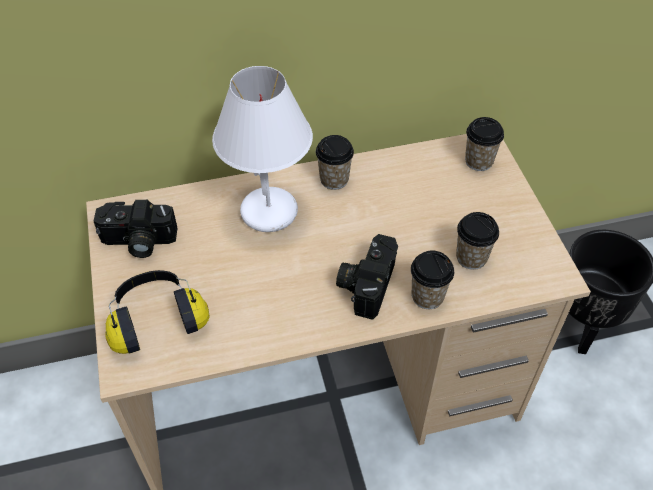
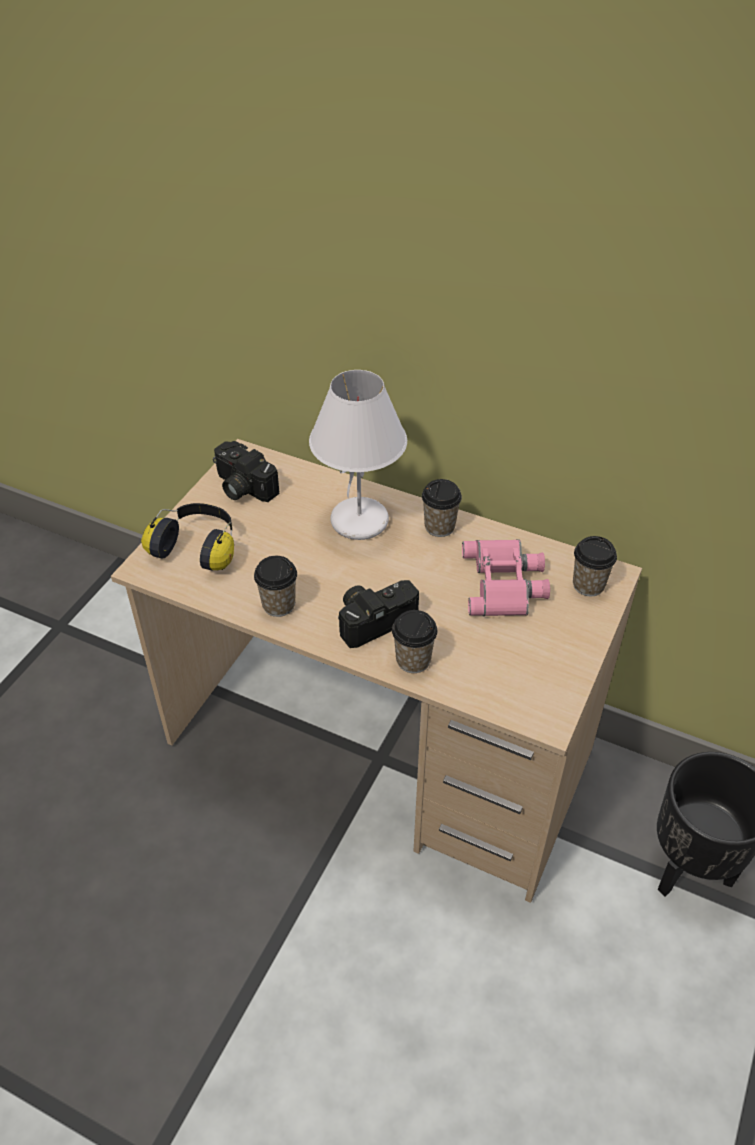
camera: 40 degrees right, 5 degrees down
cup [456,212,499,270] -> cup moved to [254,556,297,617]
none -> pink binoculars [462,539,550,616]

